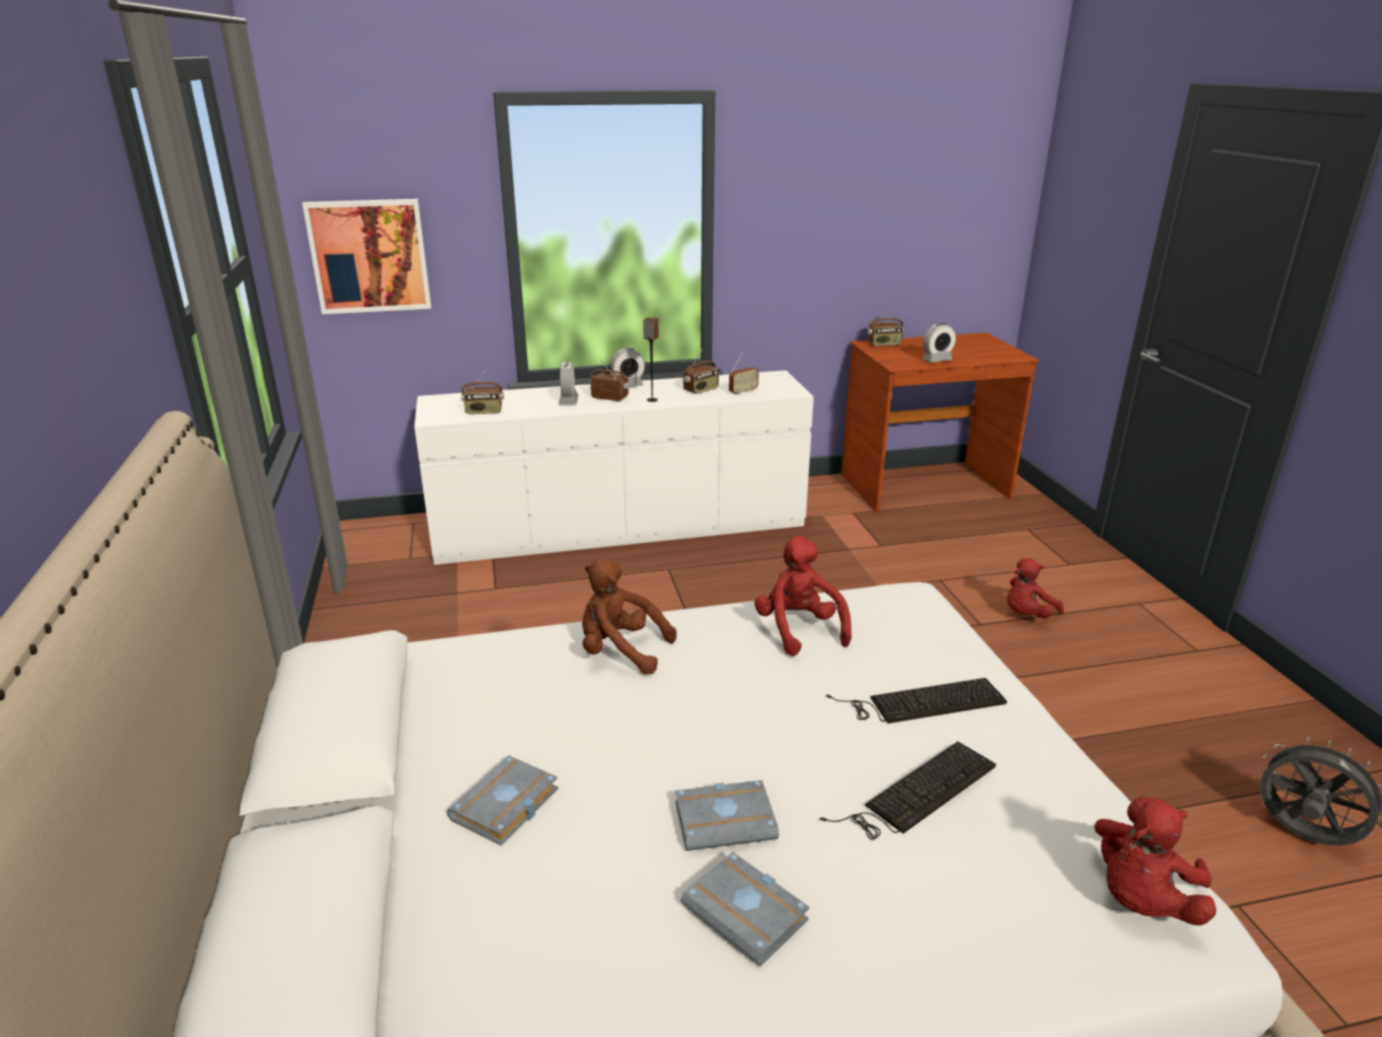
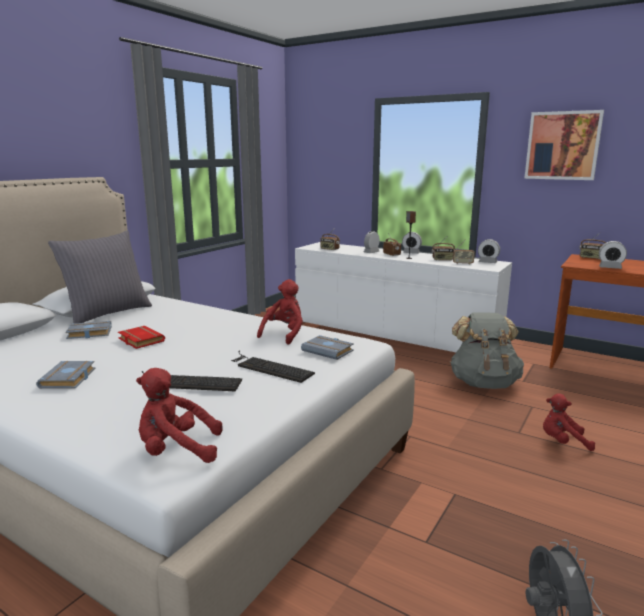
camera: 45 degrees right, 10 degrees down
picture [302,199,431,314] -> picture moved to [524,110,604,180]
brown plush toy [582,559,677,675] -> none
grey book [675,780,779,851] -> grey book moved to [301,335,354,360]
none -> grey pillow [48,231,152,323]
none -> red book [118,326,165,349]
none -> grey backpack [450,312,524,389]
none -> alarm clock [478,239,500,263]

